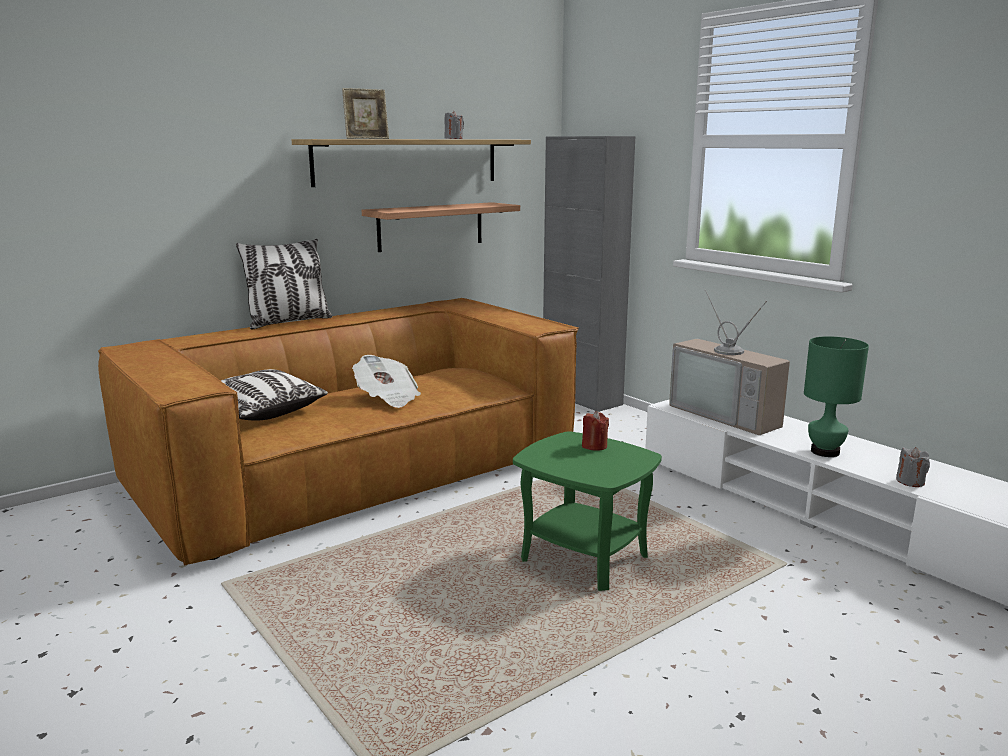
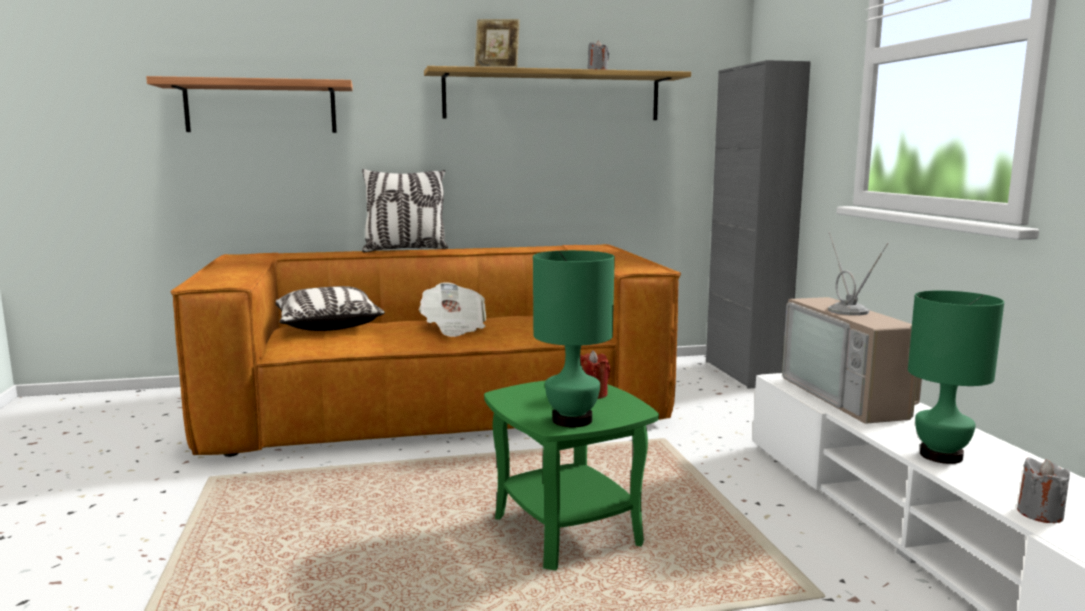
camera: 25 degrees right, 5 degrees down
shelf [362,202,520,252] -> shelf moved to [146,76,353,133]
none -> green table lamp [533,250,615,427]

